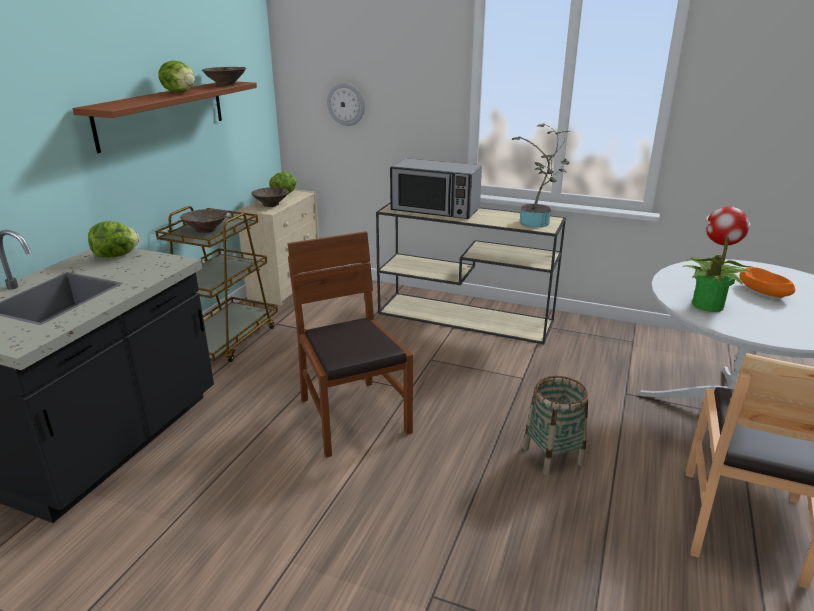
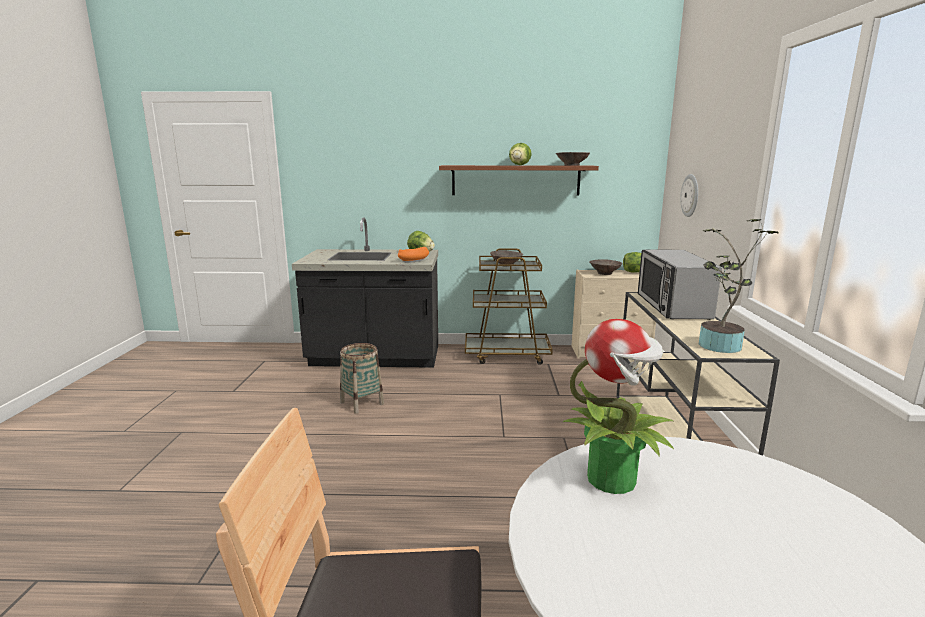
camera: 70 degrees right, 10 degrees down
brown chair [287,231,413,458] -> none
basket [523,376,588,475] -> basket moved to [340,343,384,414]
orange bowl [739,267,795,299] -> orange bowl moved to [398,247,429,263]

